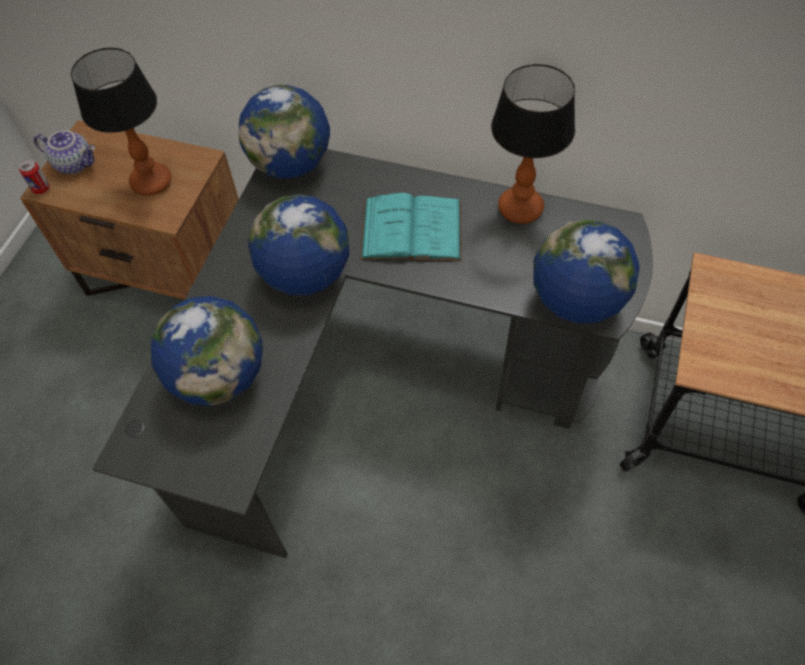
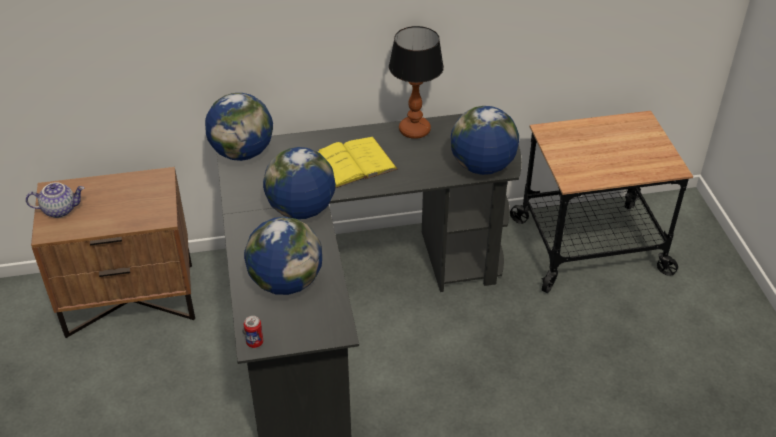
camera: 30 degrees left, 15 degrees down
can [19,160,50,194] -> can moved to [244,316,263,348]
table lamp [71,48,171,196] -> none
turquoise book [360,193,462,261] -> yellow book [318,137,398,188]

